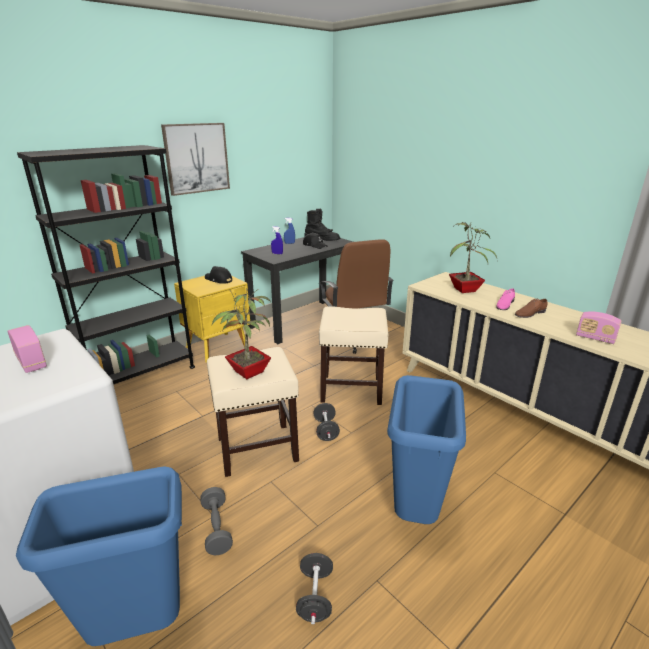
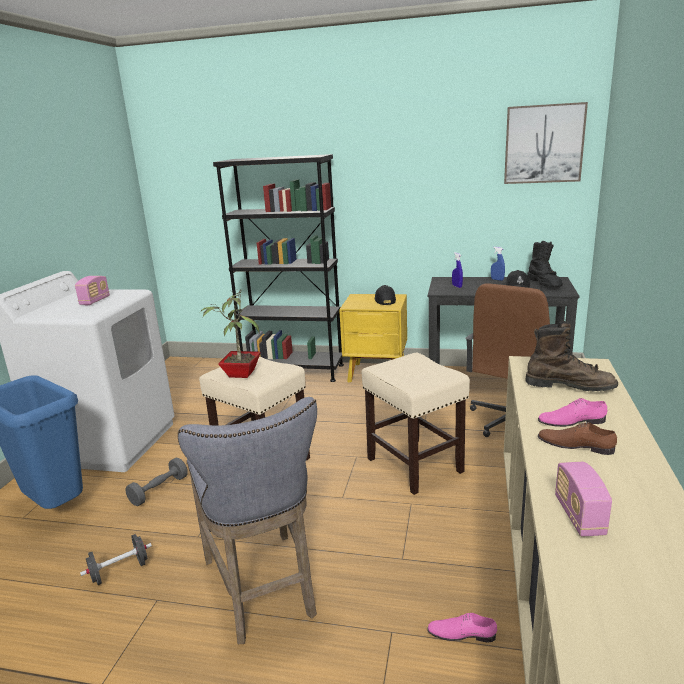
camera: 55 degrees right, 5 degrees down
picture [161,123,230,196] -> picture moved to [504,102,588,184]
black dumbbell [313,403,340,441] -> none
blue trash can [387,375,466,524] -> grey stool [178,397,317,644]
potted plant [449,221,497,293] -> brown boot [525,321,618,392]
none -> pink shoe [427,613,497,643]

